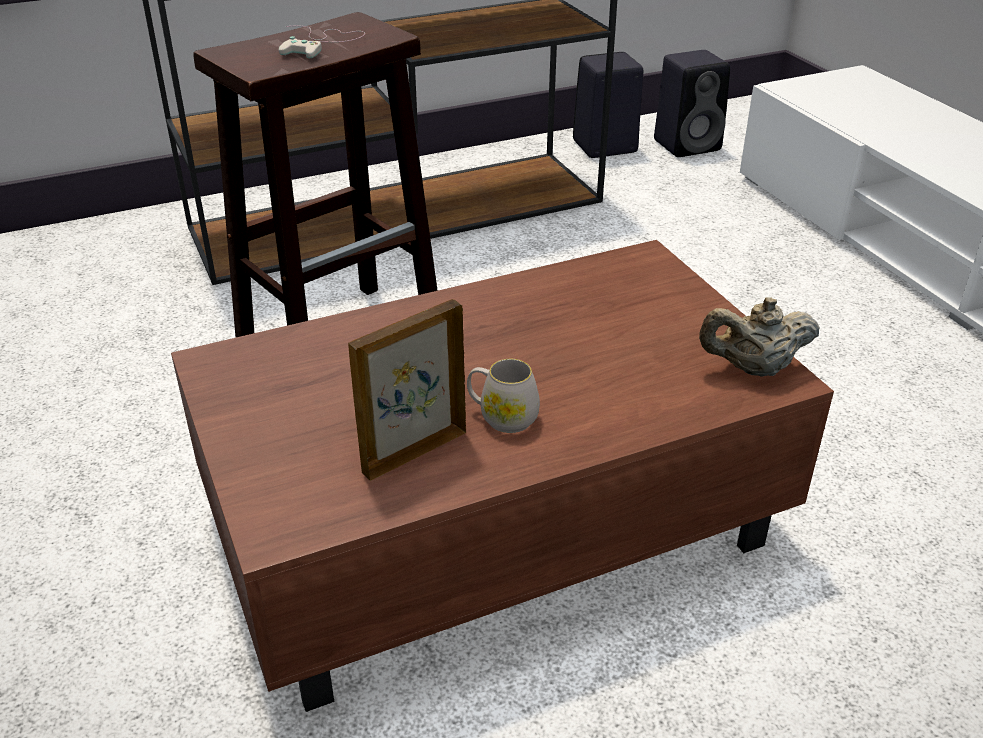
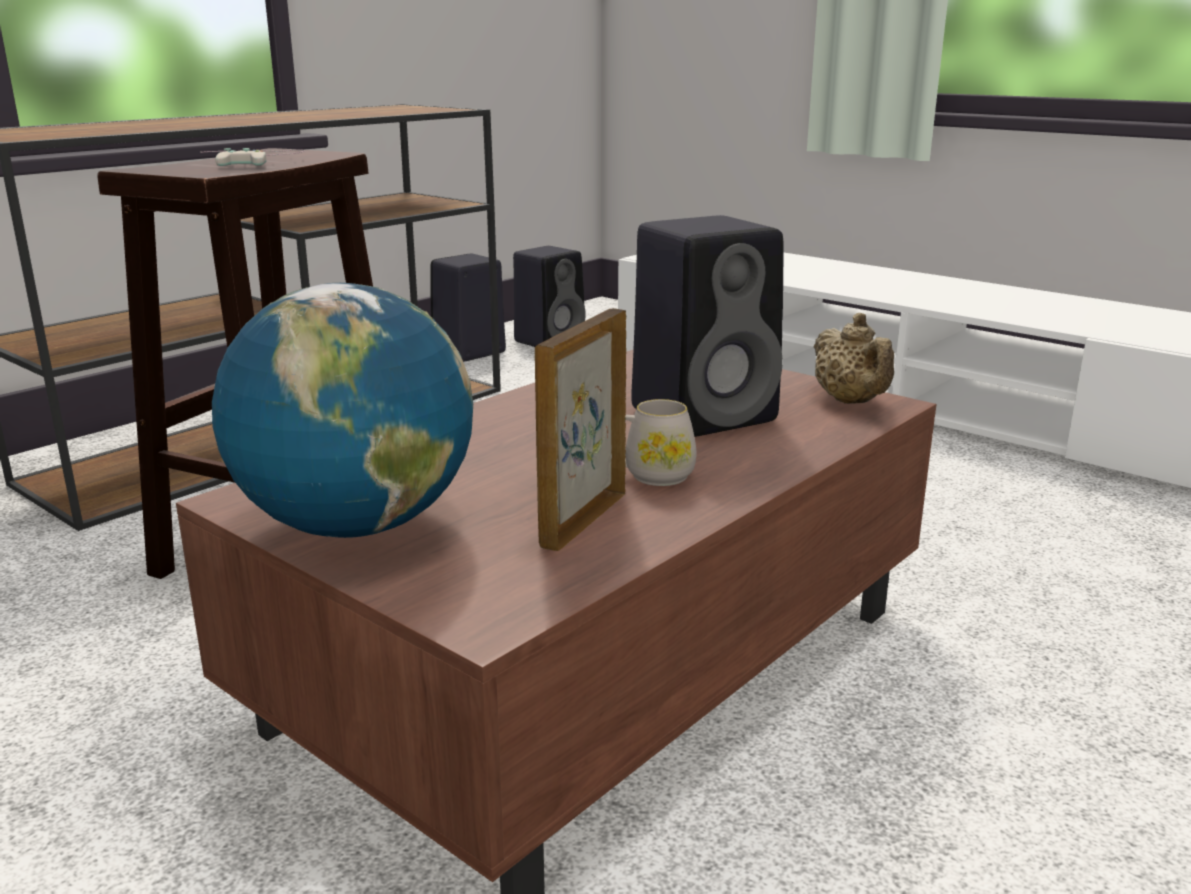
camera: 25 degrees left, 15 degrees down
beige teapot [699,297,820,377] -> beige teapot turned 75 degrees counterclockwise [813,313,894,404]
none -> globe [212,283,473,538]
none -> black speaker [631,215,784,437]

